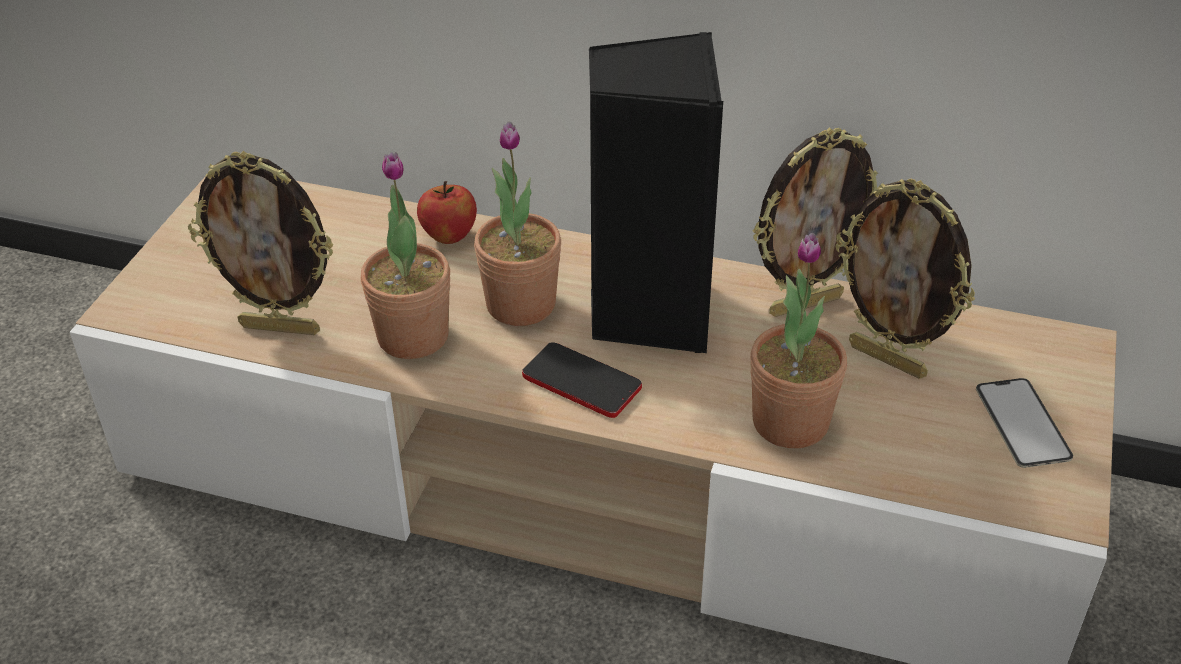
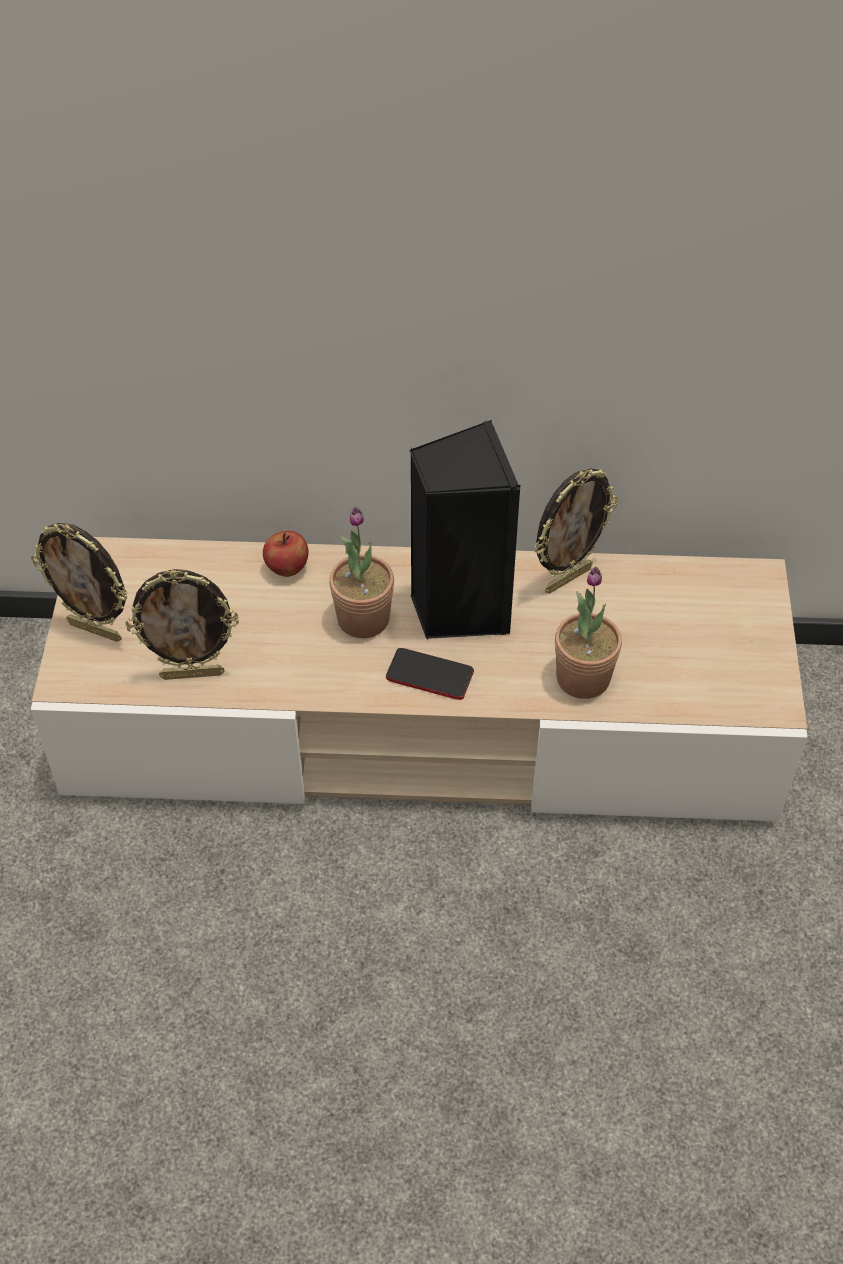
camera: 15 degrees left, 10 degrees up
potted plant [361,152,450,359] -> none
picture frame [836,179,975,379] -> picture frame moved to [31,523,128,642]
phone [976,378,1073,468] -> none

